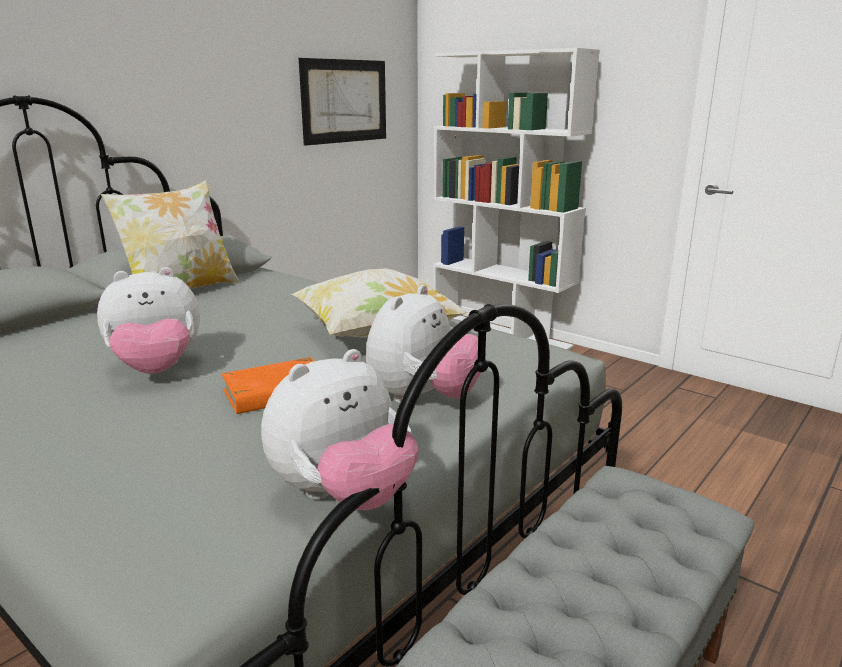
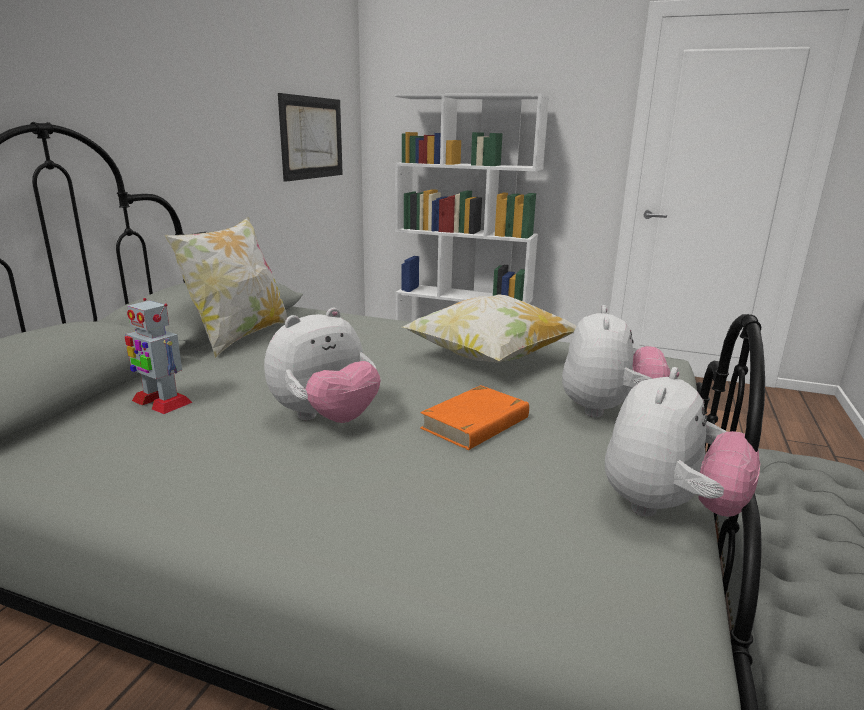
camera: 20 degrees left, 0 degrees up
none -> toy robot [125,298,193,414]

